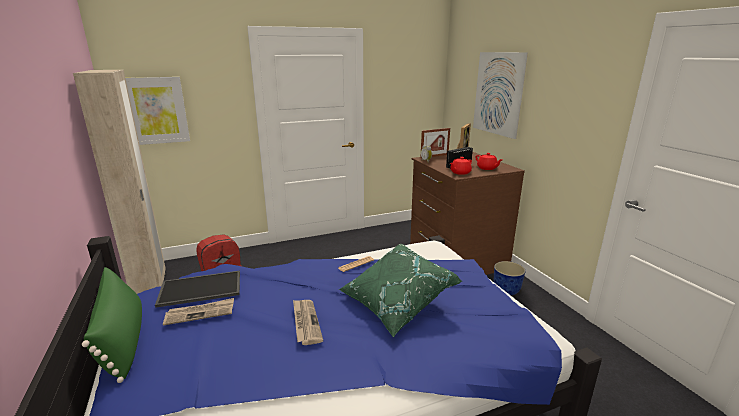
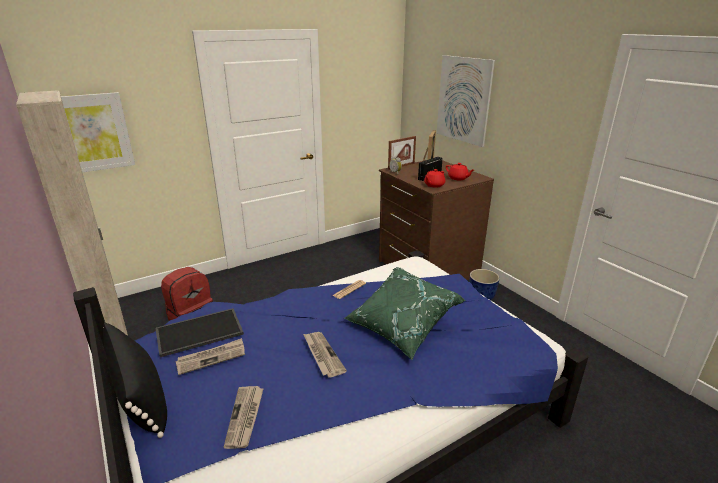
camera: 10 degrees left, 5 degrees up
green pillow [82,267,142,383] -> black pillow [103,323,167,438]
none -> newspaper [224,386,264,449]

